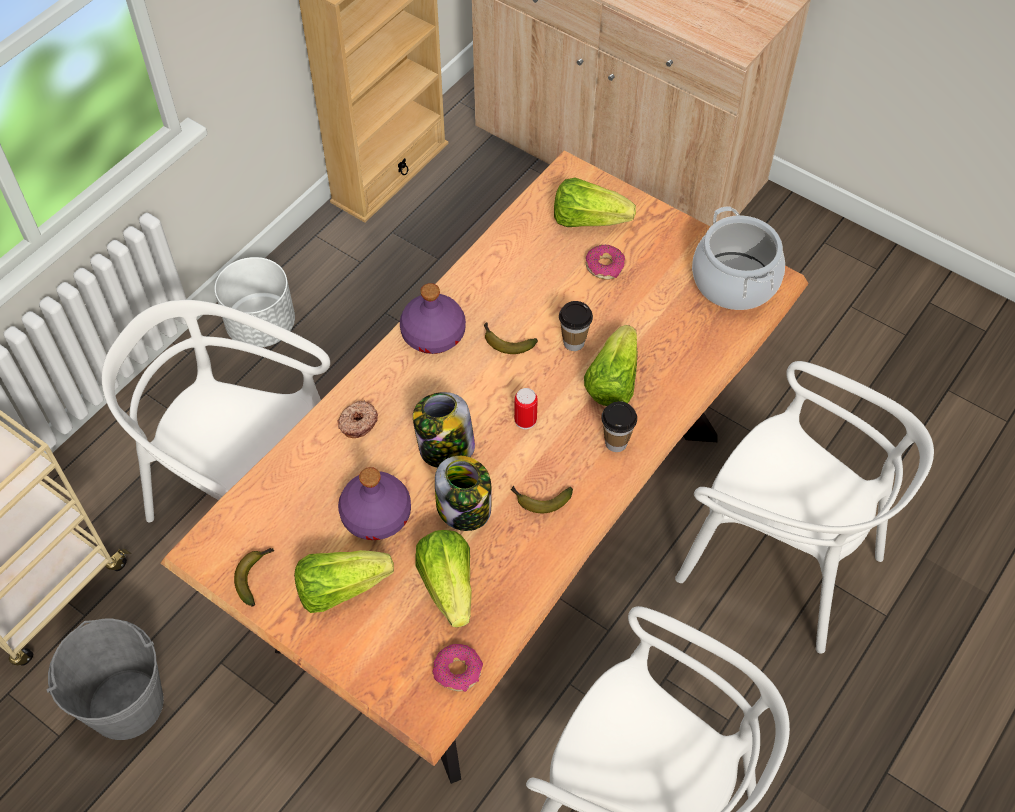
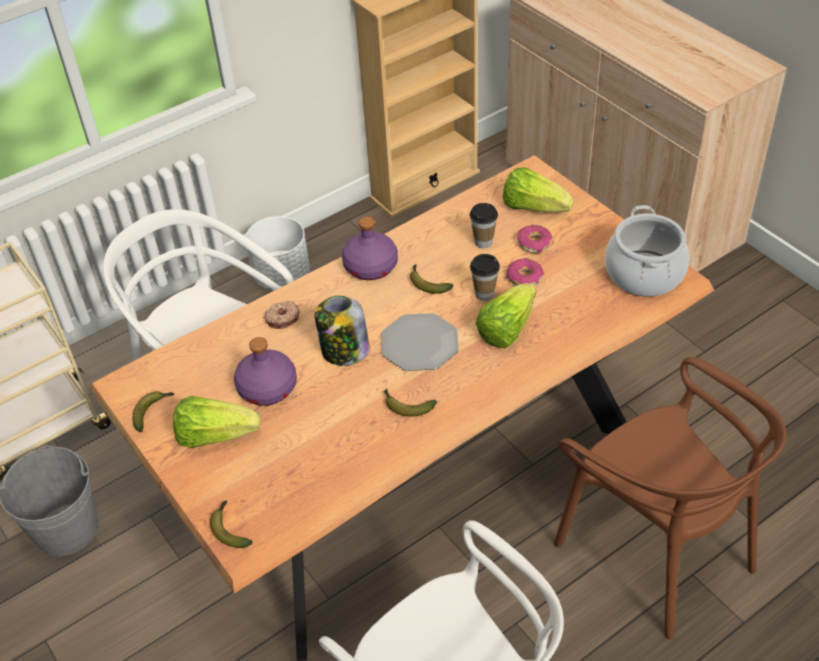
camera: 20 degrees right, 10 degrees down
lettuce [415,530,472,628] -> none
donut [433,644,483,692] -> donut moved to [506,258,544,286]
jar [435,456,492,531] -> none
can [514,388,538,429] -> plate [381,313,459,371]
cup [601,401,637,452] -> cup moved to [470,203,498,248]
white chair [675,361,934,654] -> brown chair [553,357,787,639]
none -> banana [210,500,253,548]

